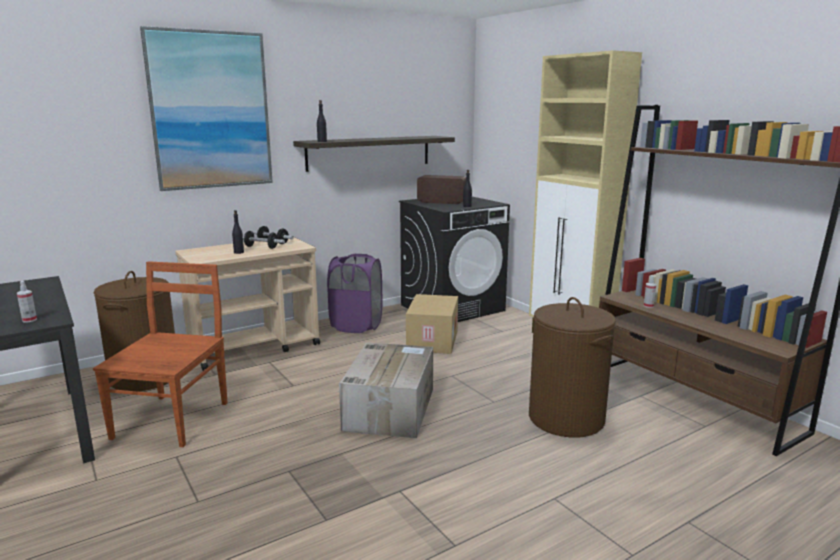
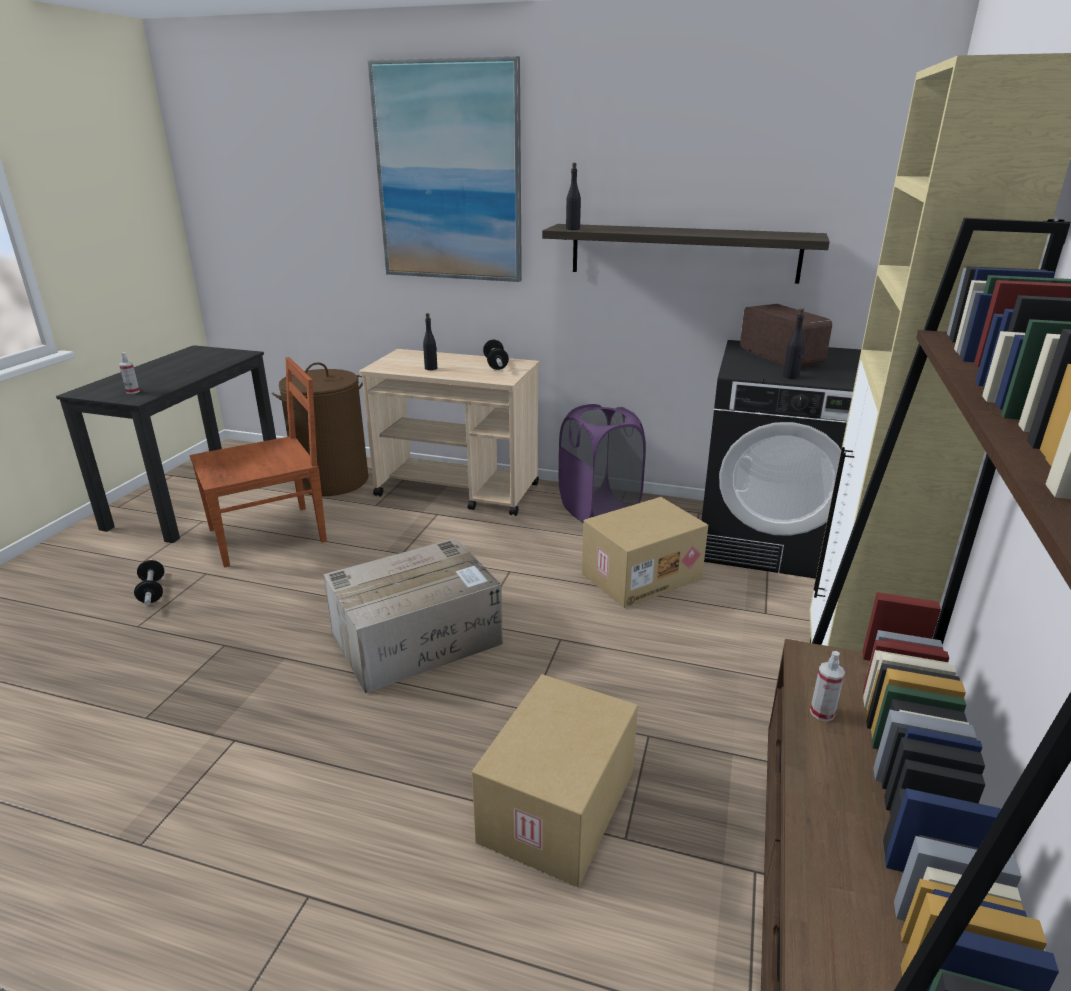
camera: 50 degrees right, 10 degrees up
dumbbell [243,231,285,249] -> dumbbell moved to [134,559,164,605]
brown laundry basket [529,297,616,438] -> cardboard box [472,674,638,887]

